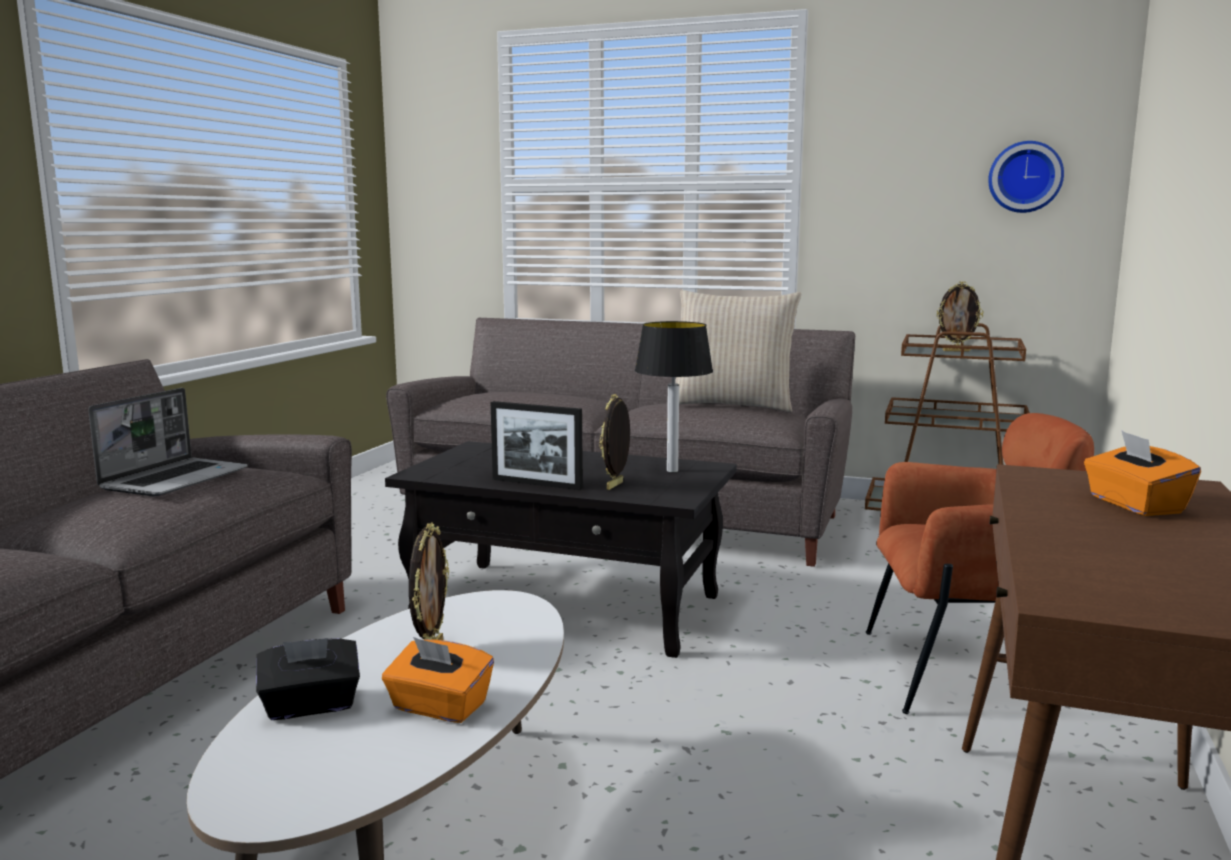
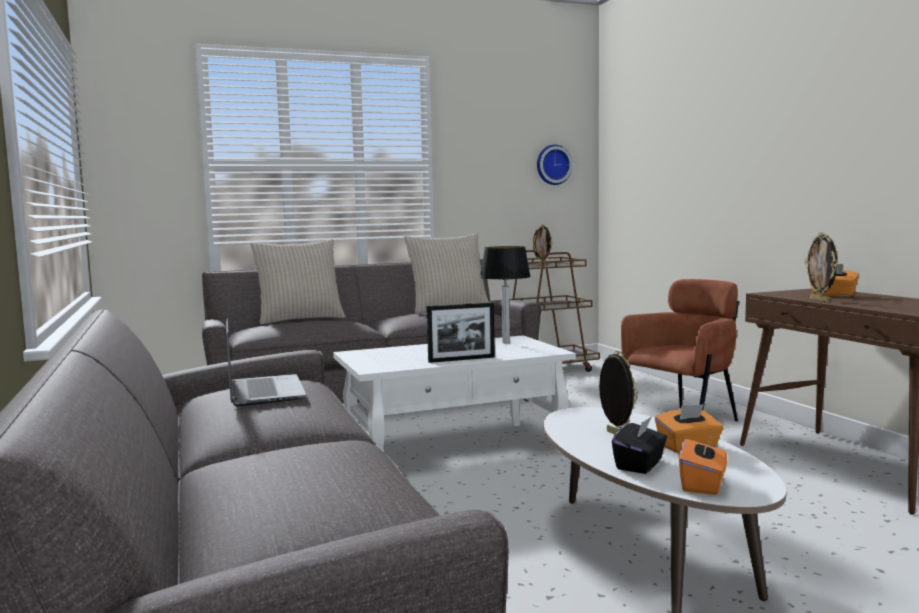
camera: 40 degrees left, 5 degrees down
black coffee table [385,441,737,658] -> white coffee table [333,335,576,453]
picture frame [599,394,630,490] -> picture frame moved to [805,232,837,302]
none -> beige pillow [250,239,346,325]
none -> orange tissue box [679,432,727,495]

